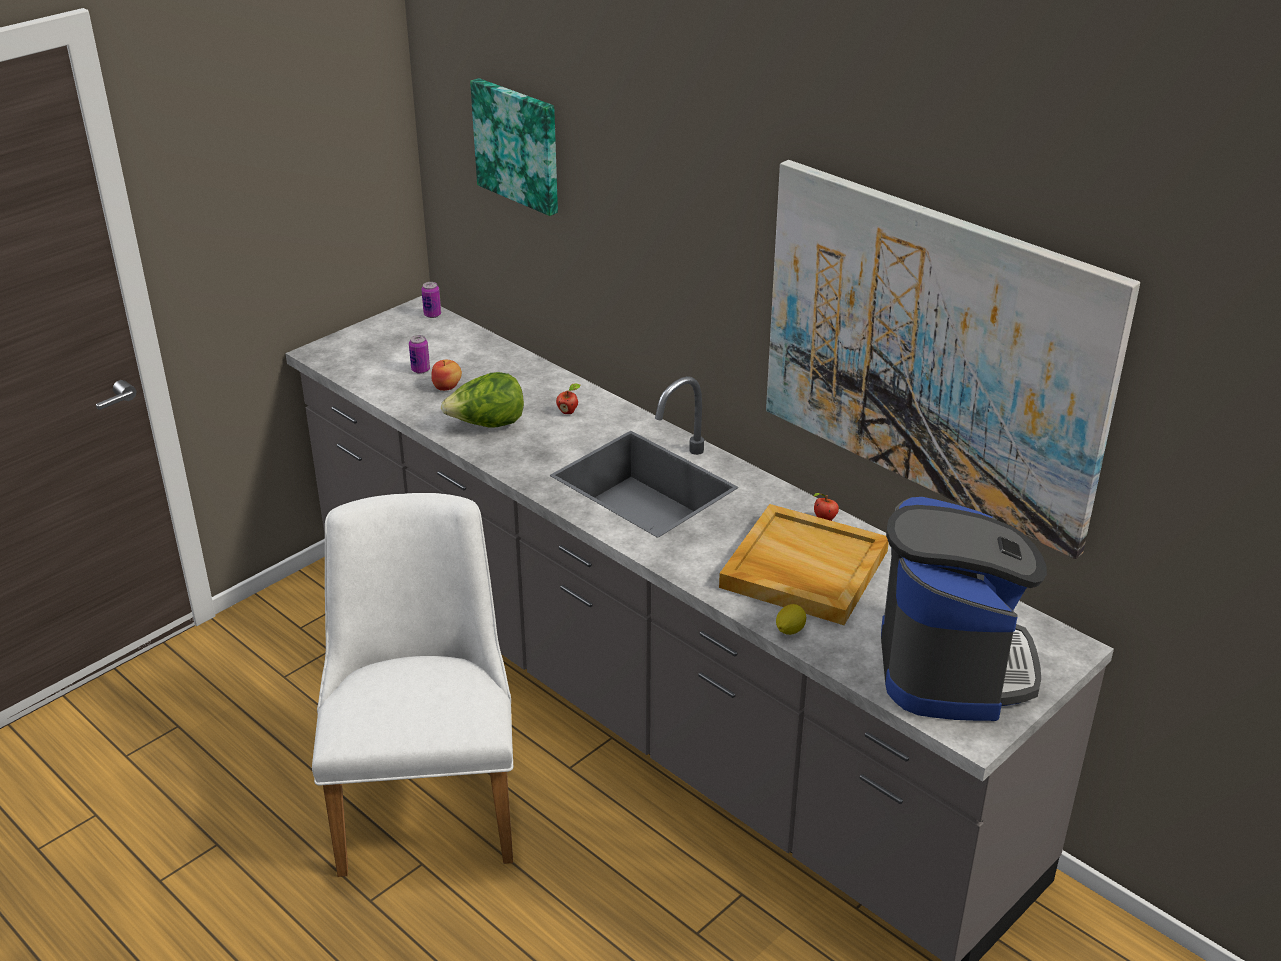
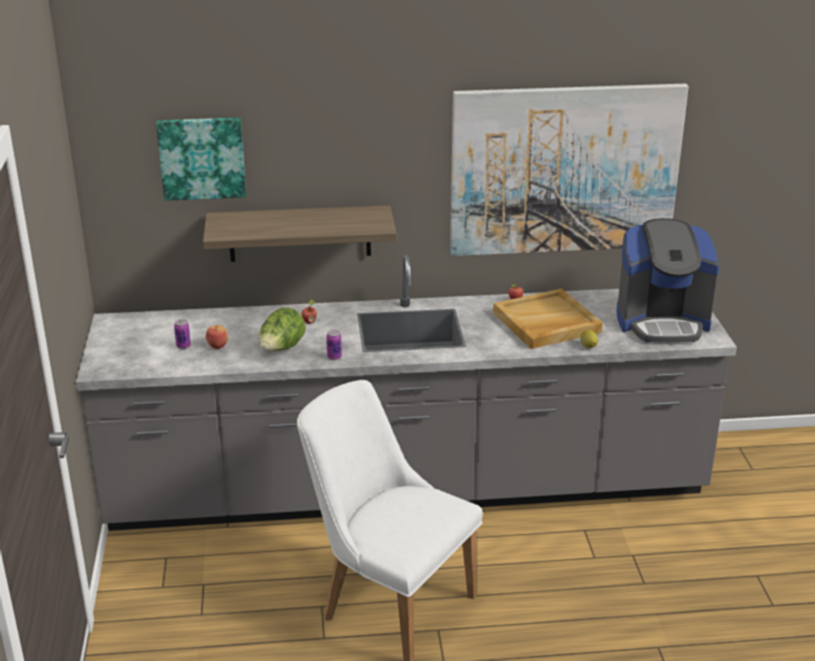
camera: 50 degrees left, 5 degrees down
can [421,282,441,318] -> can moved to [326,330,342,360]
coffee machine [881,497,1047,721] -> coffee machine turned 135 degrees clockwise [617,218,719,343]
none -> shelf [203,205,397,262]

